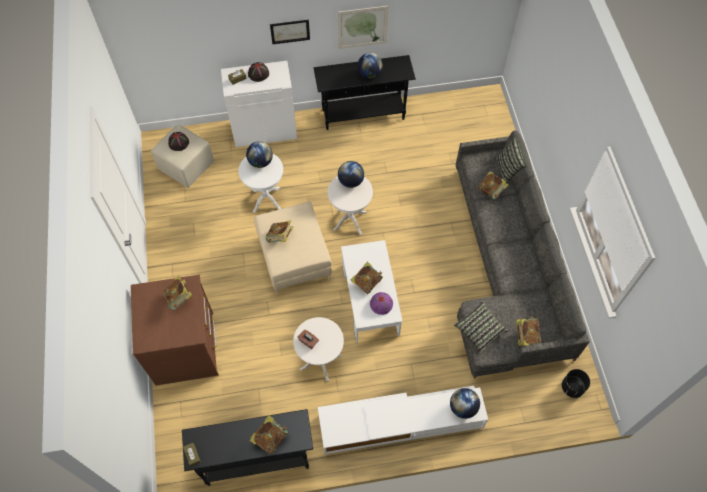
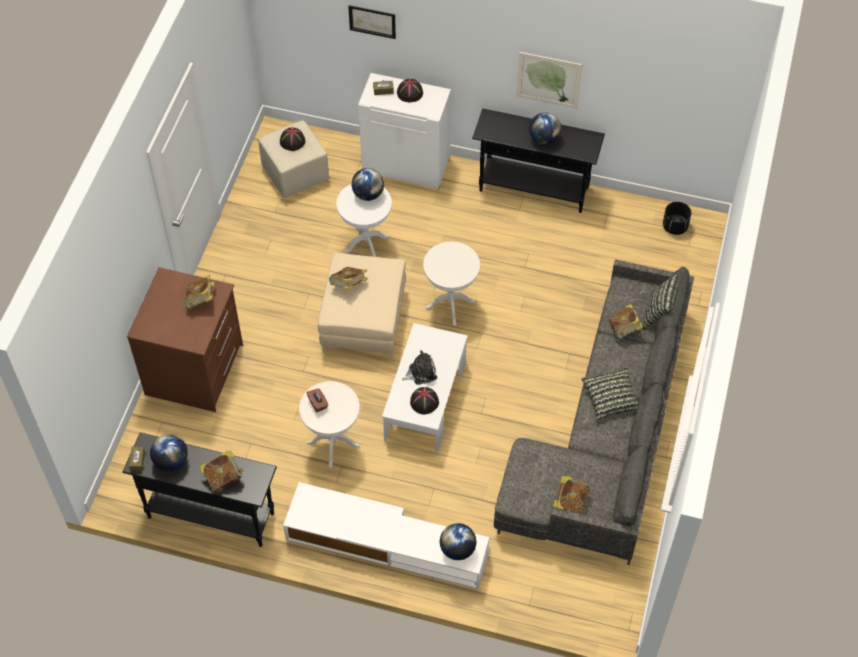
camera: 25 degrees right, 5 degrees down
picture [270,20,310,44] -> picture moved to [348,5,396,39]
globe [338,161,364,188] -> globe moved to [150,434,188,471]
book [351,261,383,294] -> plush toy [402,350,437,385]
purple hat [370,292,393,315] -> black hat [410,387,439,415]
pillow [454,301,508,354] -> pillow moved to [581,368,638,421]
black planter [562,369,590,398] -> black planter moved to [663,202,691,235]

